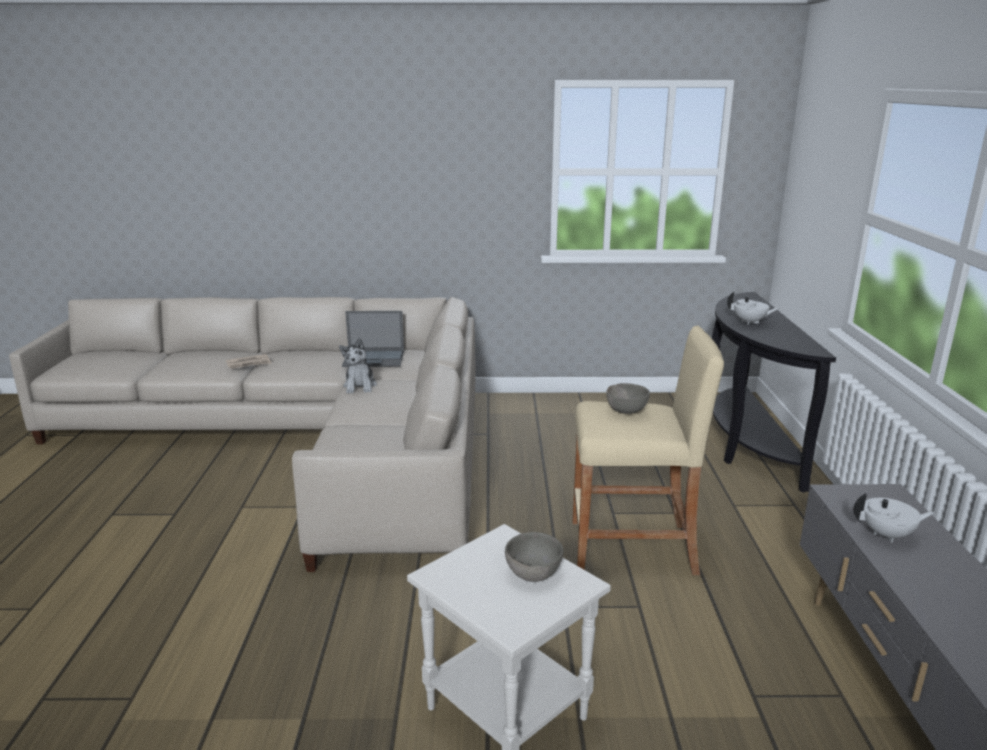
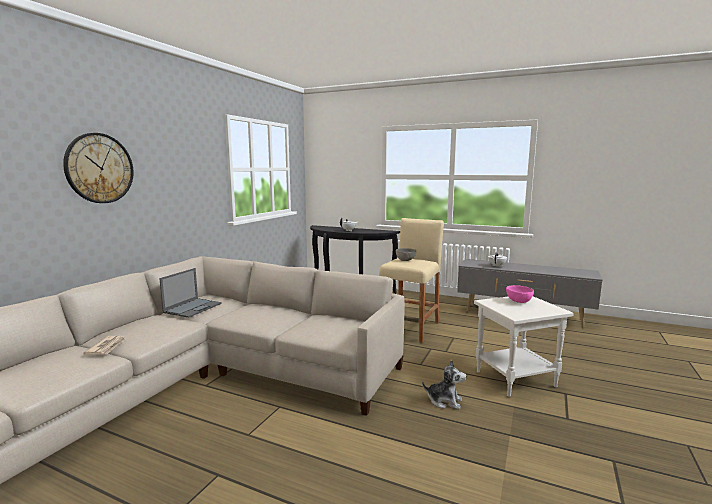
camera: 65 degrees left, 10 degrees down
plush toy [339,338,377,394] -> plush toy moved to [422,360,467,409]
grey bowl [505,532,563,582] -> pink bowl [506,285,534,303]
none -> wall clock [63,133,133,203]

